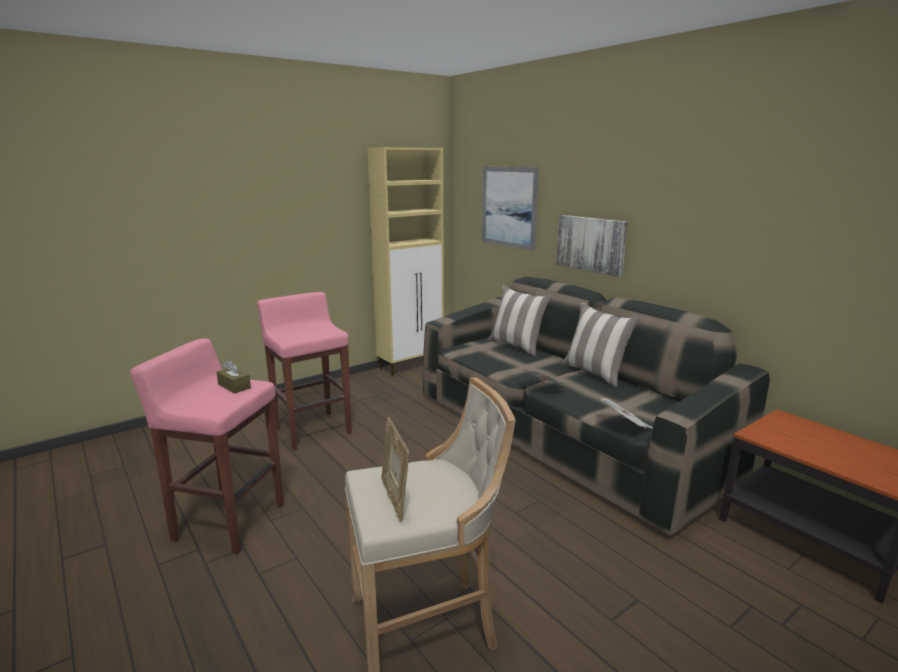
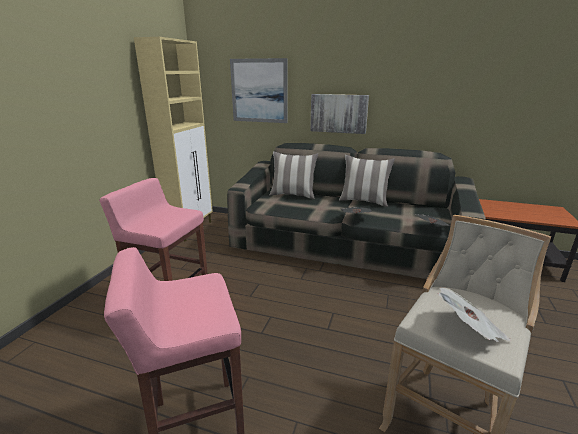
camera: 35 degrees left, 5 degrees up
brown tissue box [216,360,251,394] -> none
picture frame [381,417,409,521] -> newspaper [437,288,511,343]

